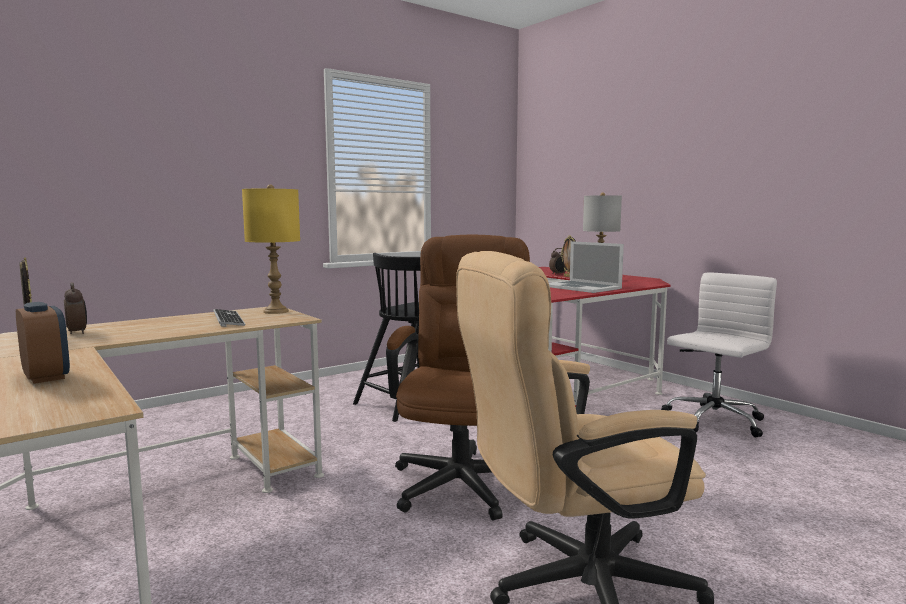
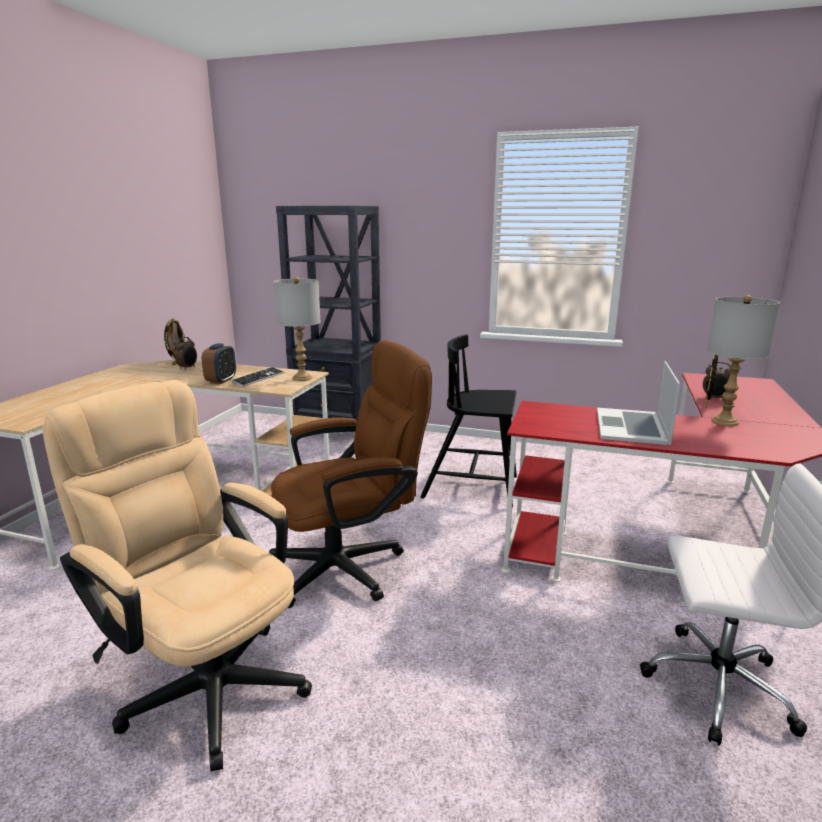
camera: 55 degrees right, 10 degrees up
alarm clock [16,302,70,384] -> alarm clock moved to [201,343,236,384]
yellow table lamp [242,184,300,314] -> grey table lamp [274,277,321,381]
none -> black bookcase [276,206,381,420]

